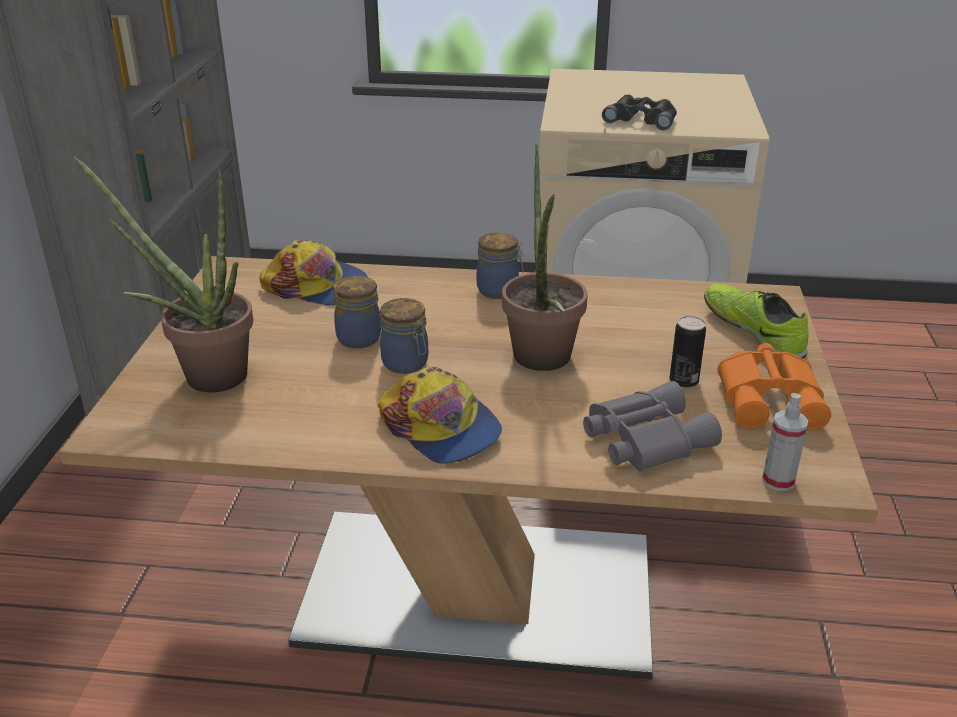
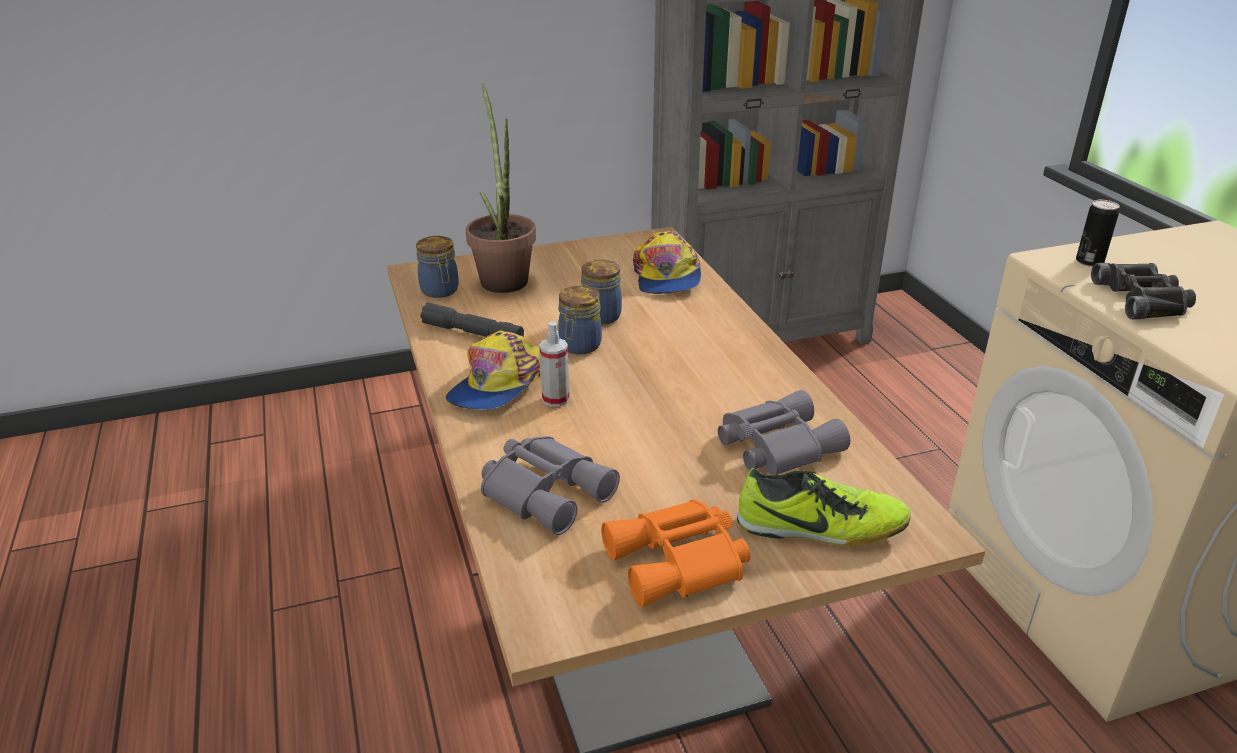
camera: 65 degrees right, 0 degrees up
jar [477,232,523,299] -> jar moved to [416,236,459,298]
potted plant [502,144,588,371] -> none
can [670,316,706,388] -> can moved to [1076,200,1120,267]
shoe [704,284,809,359] -> shoe turned 60 degrees clockwise [737,468,911,546]
spray bottle [762,393,808,491] -> spray bottle moved to [539,321,569,407]
none -> grey flashlight [420,302,524,337]
none -> grey binoculars [718,390,850,475]

